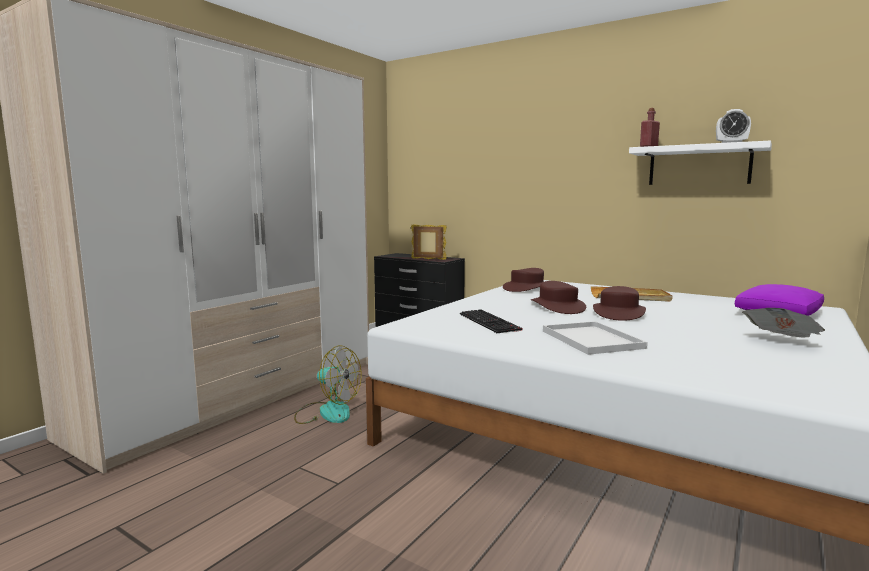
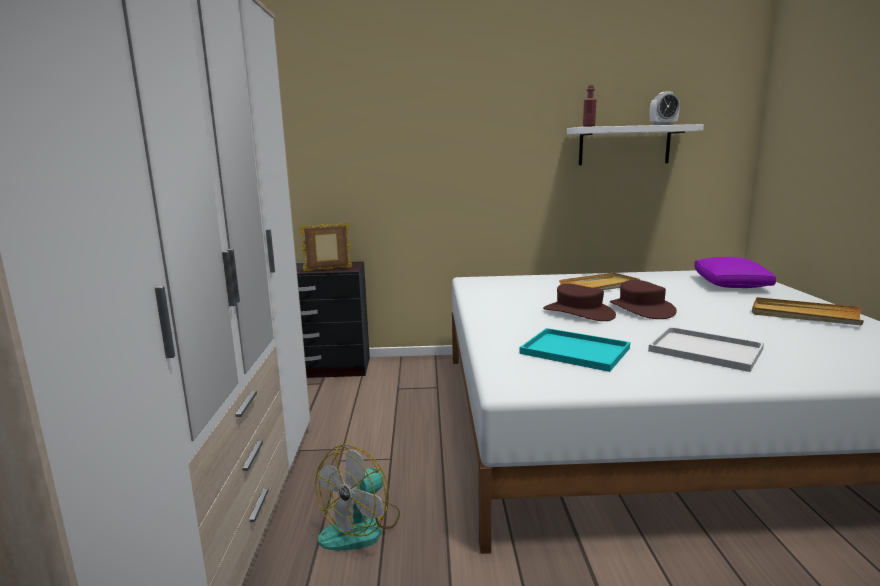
camera: 35 degrees left, 5 degrees up
fan [294,345,362,424] -> fan turned 135 degrees clockwise [315,445,400,550]
keyboard [460,309,522,333] -> turquoise tray [519,328,630,372]
brown hat [503,268,544,292] -> none
newspaper [742,308,825,337] -> beige tray [752,297,864,326]

